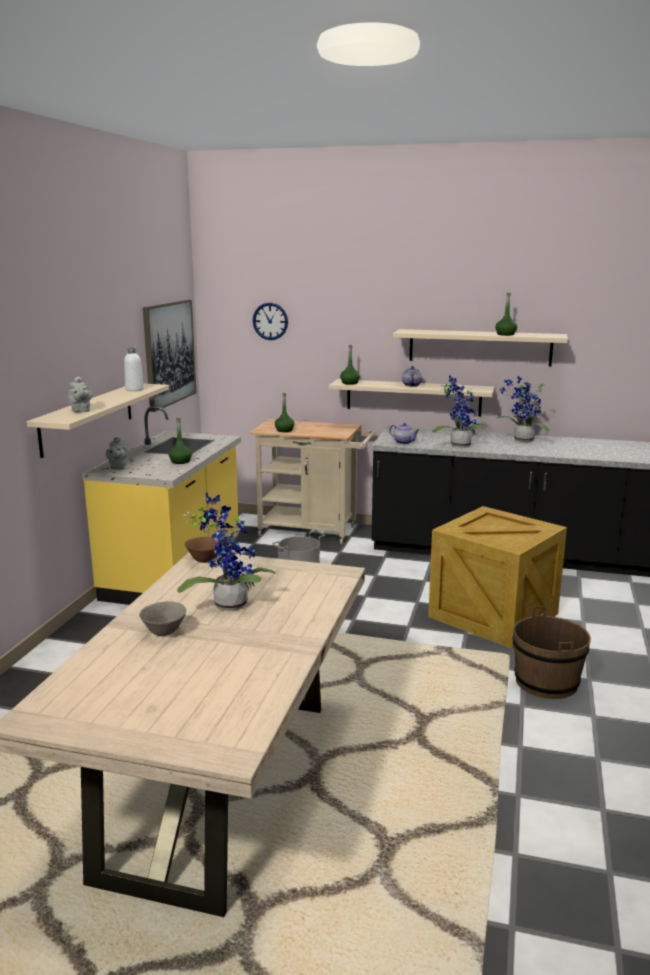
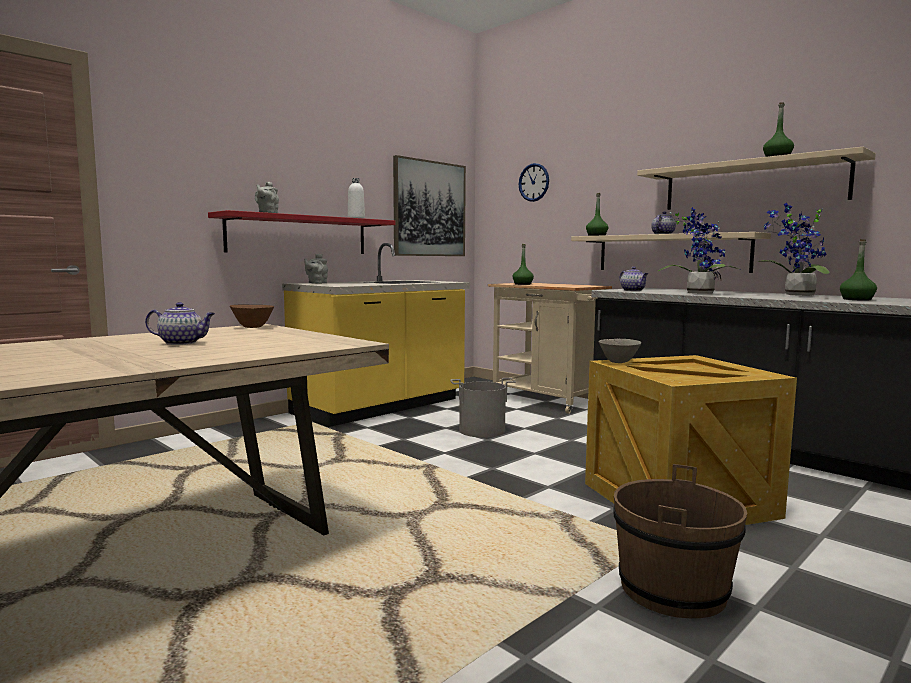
camera: 30 degrees right, 10 degrees down
beige shelf [27,384,169,458] -> red shelf [208,210,395,254]
grey bowl [139,601,186,636] -> grey bowl moved to [598,339,641,363]
green bottle [168,418,192,464] -> green bottle moved to [840,239,877,301]
potted plant [177,492,276,611] -> teapot [145,302,215,345]

